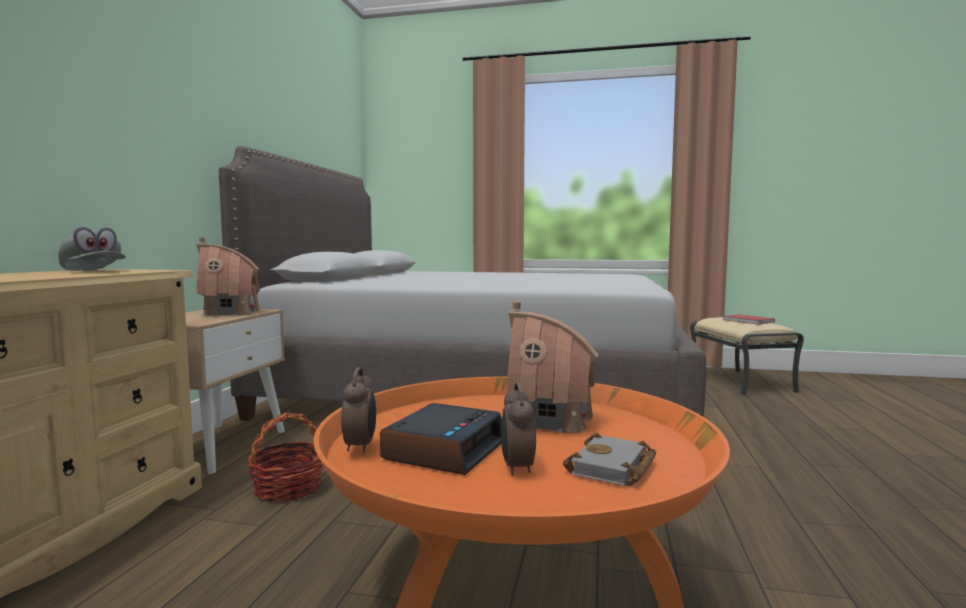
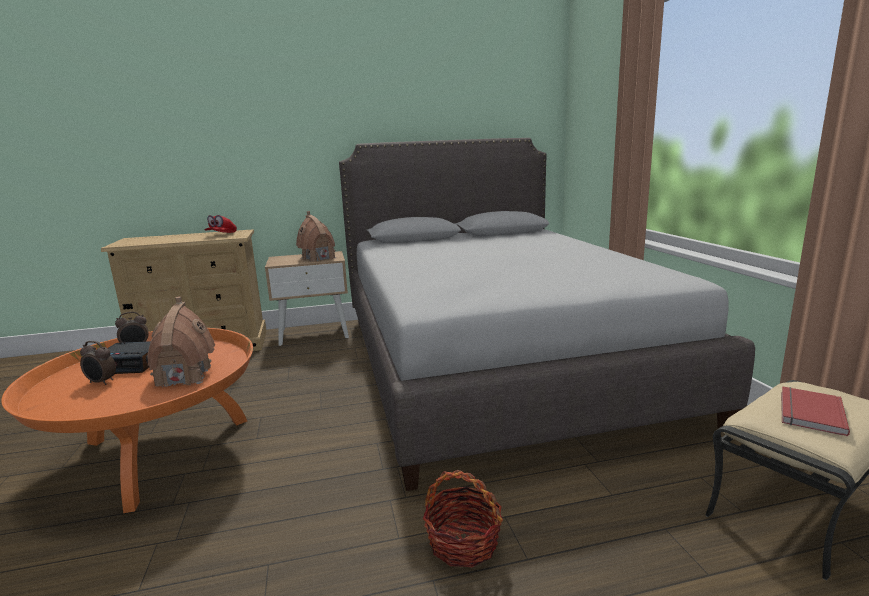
camera: 65 degrees right, 10 degrees up
grey cap [58,227,126,271] -> red cap [204,215,237,233]
basket [247,413,323,502] -> basket moved to [423,470,503,568]
alarm clock [501,382,536,476] -> alarm clock turned 135 degrees counterclockwise [80,341,116,385]
grey book [563,433,656,486] -> none

